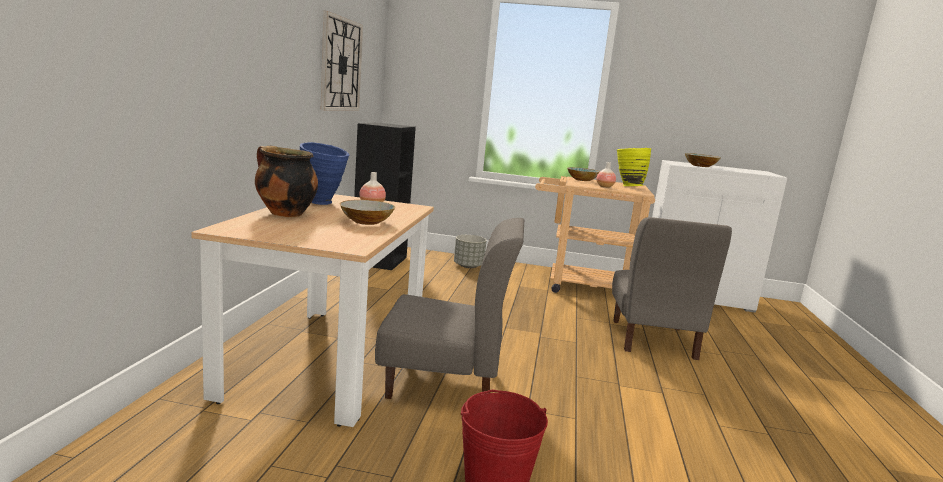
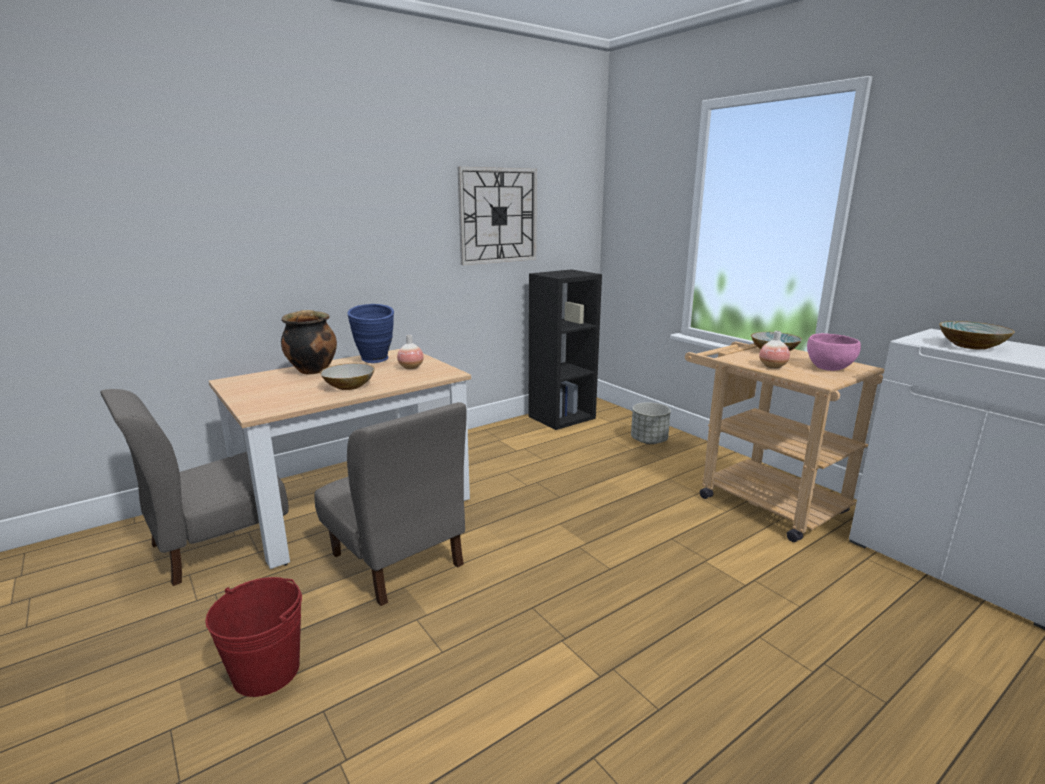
camera: 45 degrees right, 5 degrees up
grey chair [612,217,732,360] -> grey chair moved to [100,389,289,586]
yellow vase [617,148,651,186] -> pink bowl [807,333,861,371]

